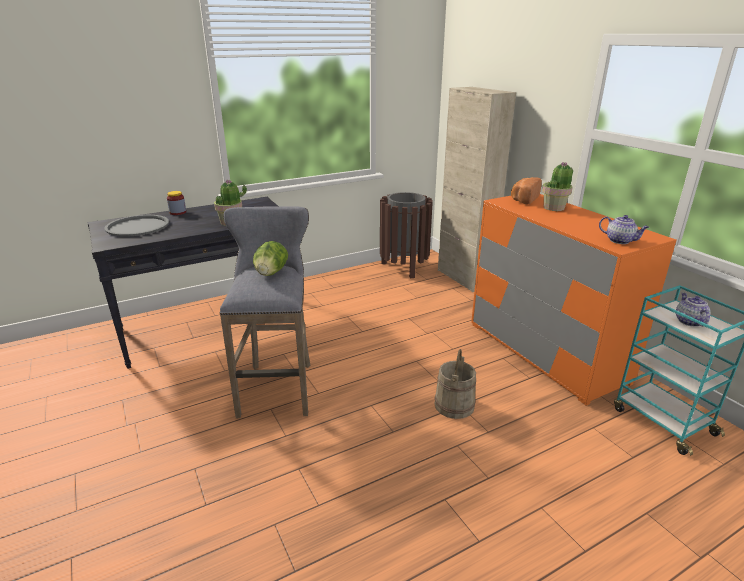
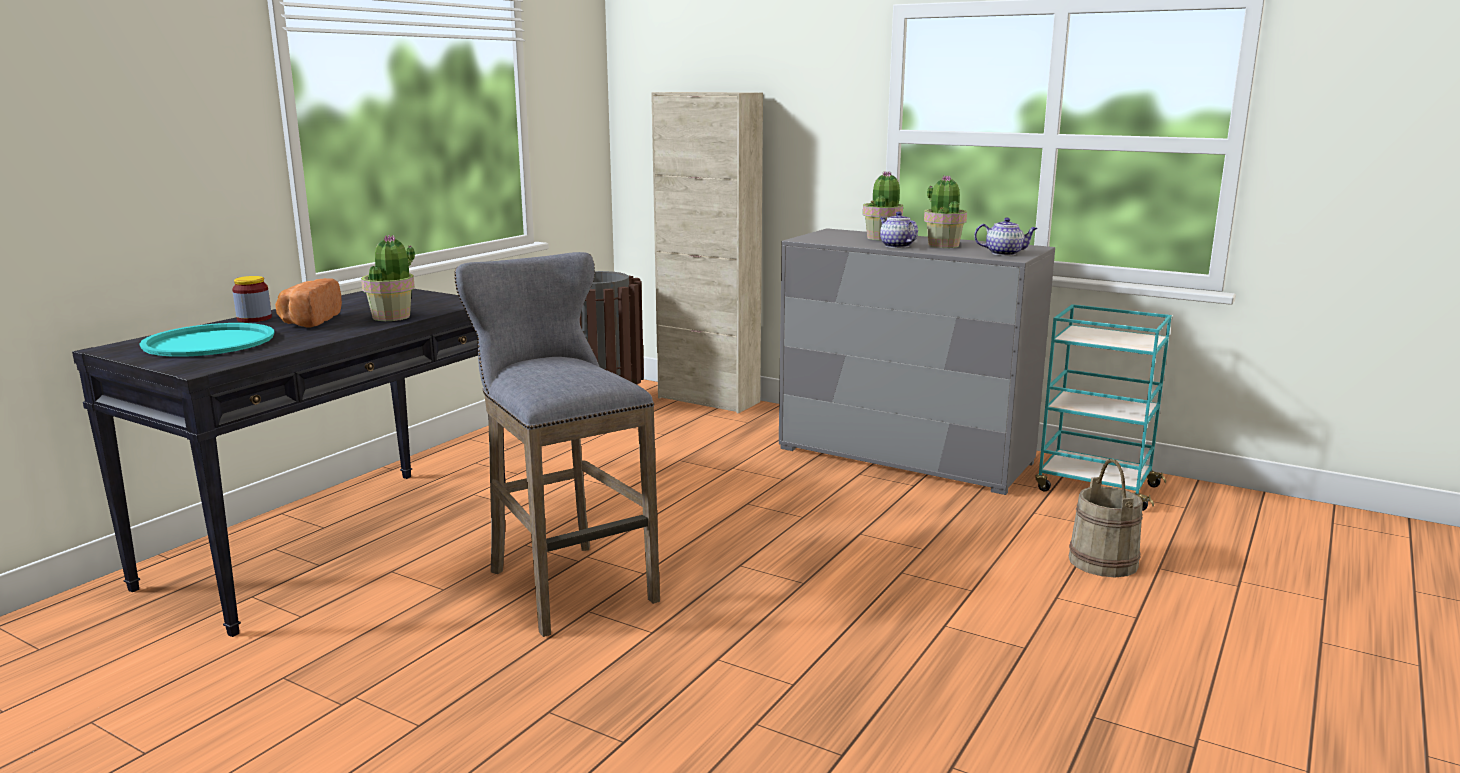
camera: 30 degrees left, 10 degrees down
grey tray [104,215,169,237] -> turquoise tray [139,323,274,357]
lettuce [253,241,288,276] -> none
beige bucket [434,349,476,419] -> beige bucket moved to [1069,459,1143,578]
orange dresser [471,194,676,406] -> grey dresser [779,228,1055,495]
bread [511,177,542,204] -> bread moved to [275,278,342,328]
teapot [676,293,711,327] -> teapot moved to [880,212,918,248]
none -> potted plant [924,175,967,248]

